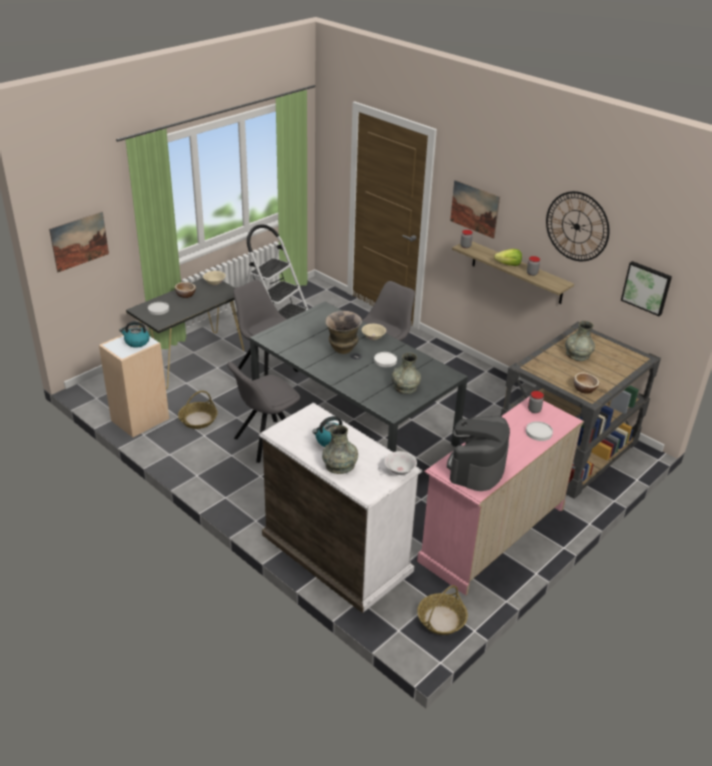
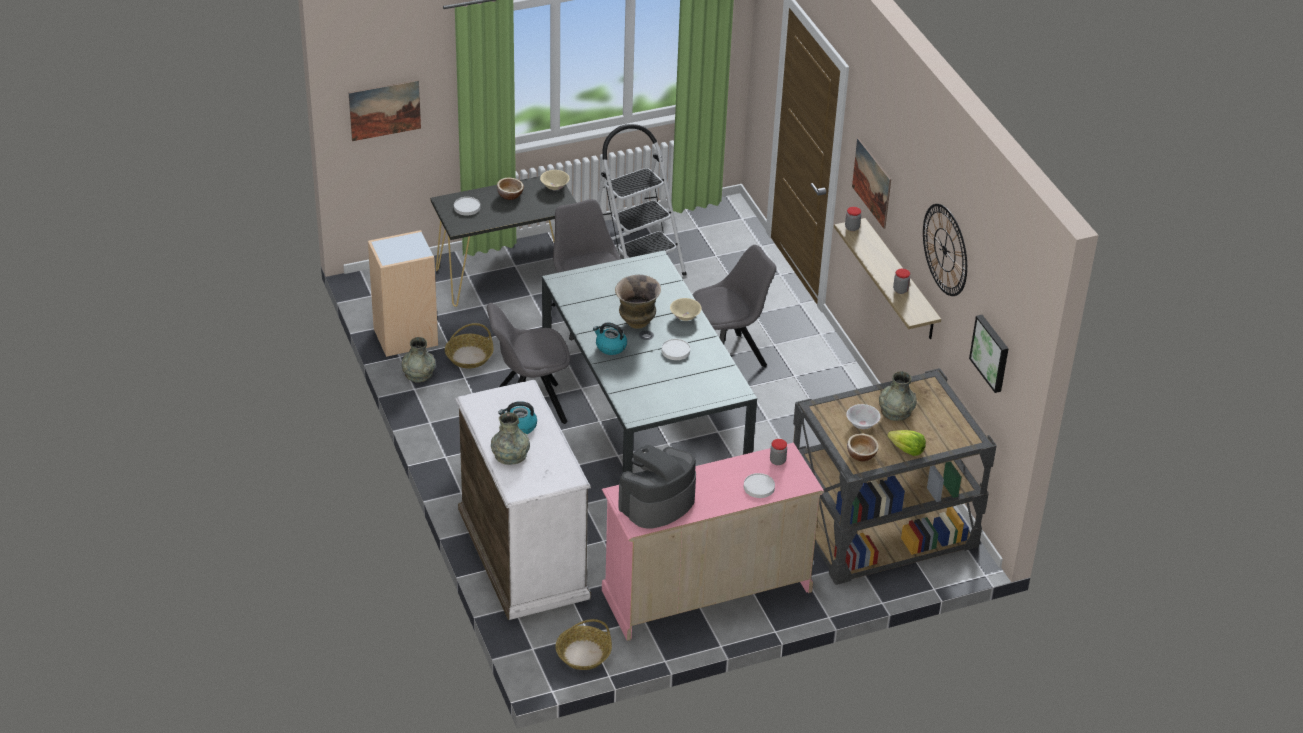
camera: 25 degrees right, 5 degrees up
kettle [119,321,150,348] -> kettle moved to [593,322,627,355]
white bowl [384,451,417,475] -> white bowl moved to [846,404,880,429]
grey vase [391,353,421,394] -> grey vase moved to [401,337,436,383]
lettuce [494,249,522,266] -> lettuce moved to [887,430,926,456]

